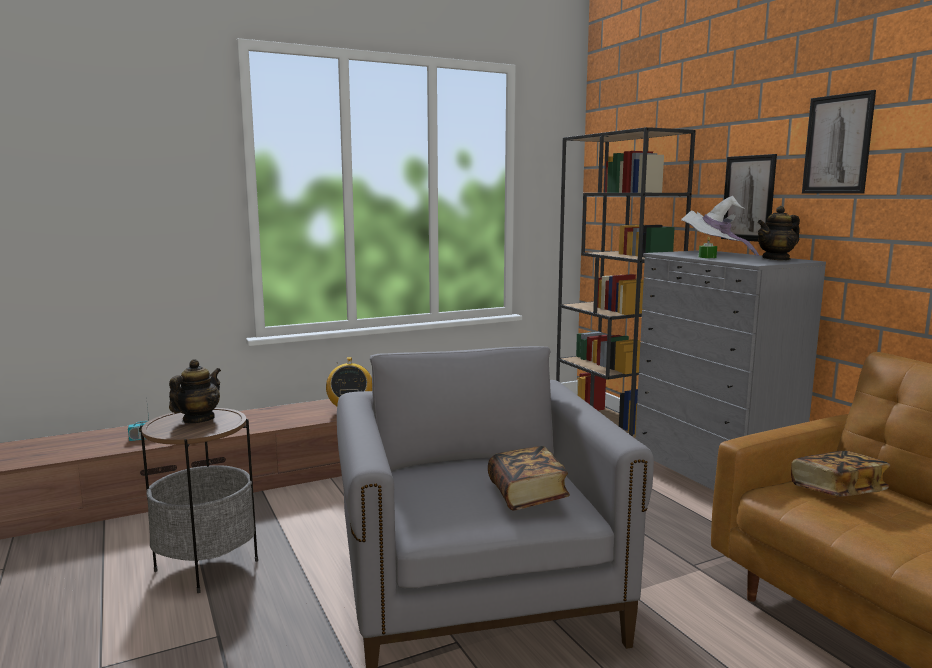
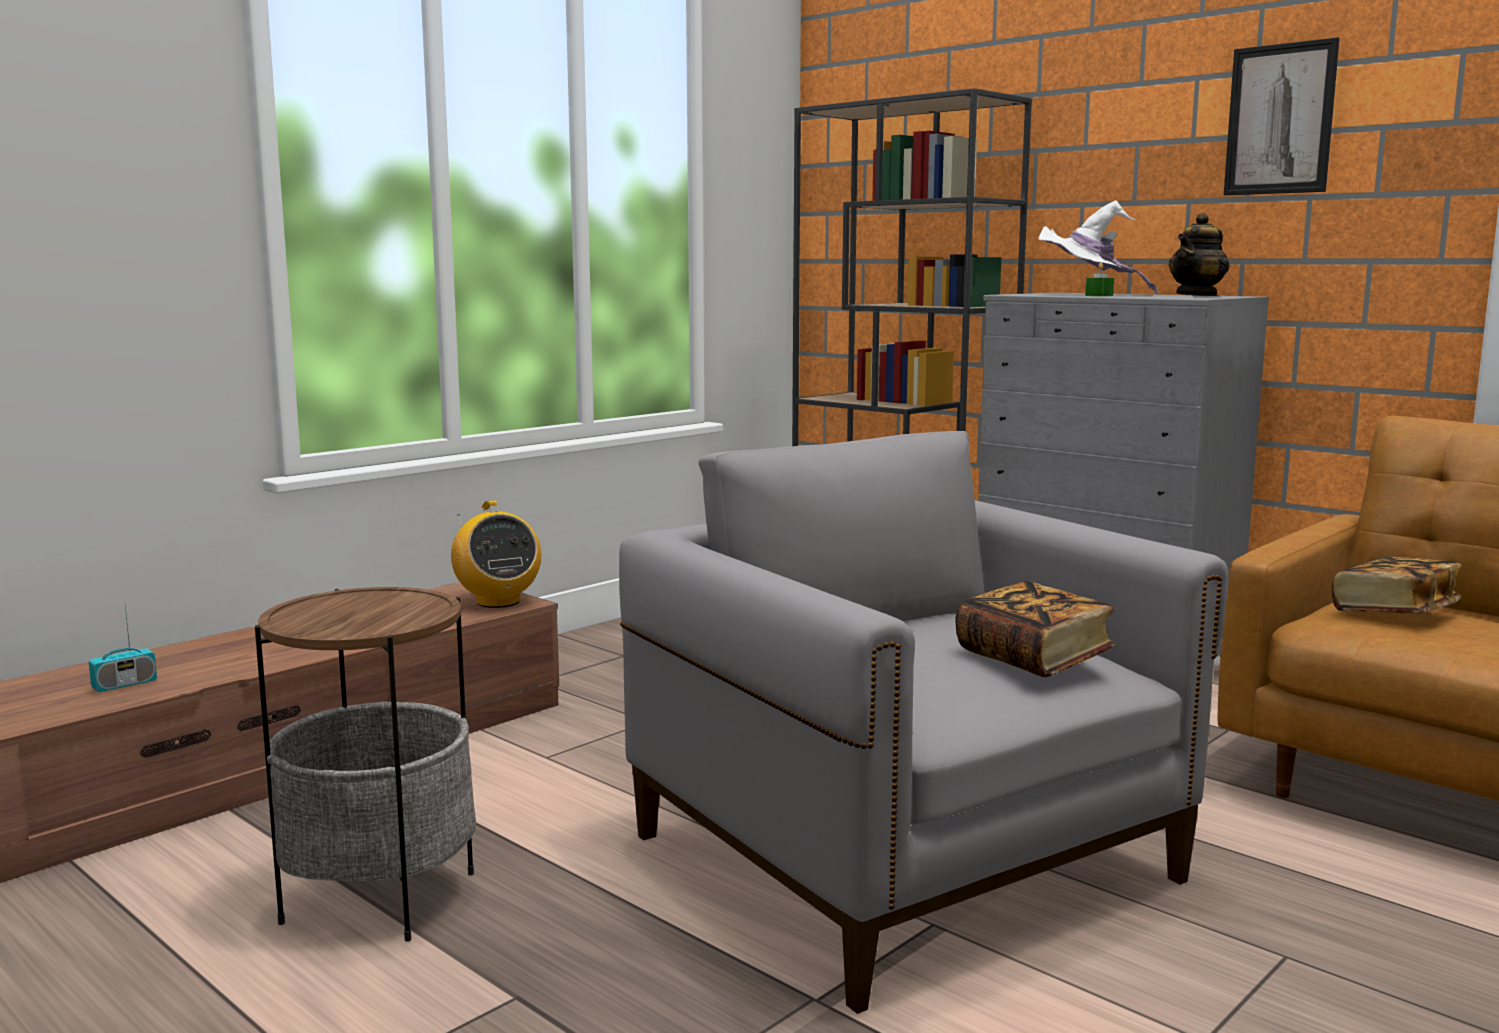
camera: 20 degrees left, 0 degrees up
teapot [169,359,221,423] -> none
picture [721,154,777,242] -> none

